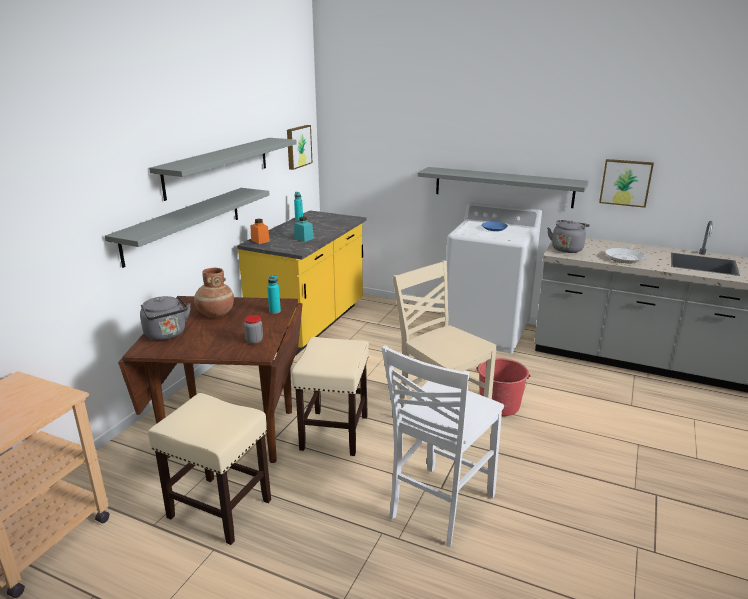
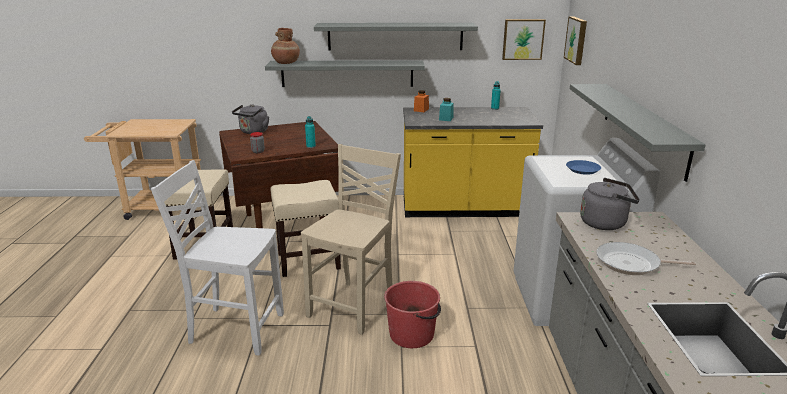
camera: 65 degrees right, 0 degrees up
brown vase [194,268,234,317] -> brown vase moved to [271,28,300,64]
picture [599,159,654,208] -> picture moved to [564,16,587,65]

